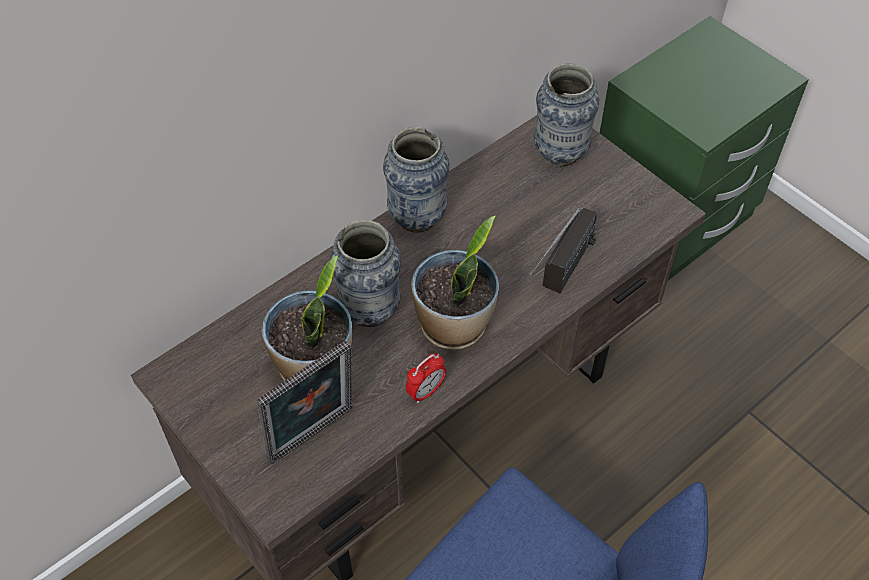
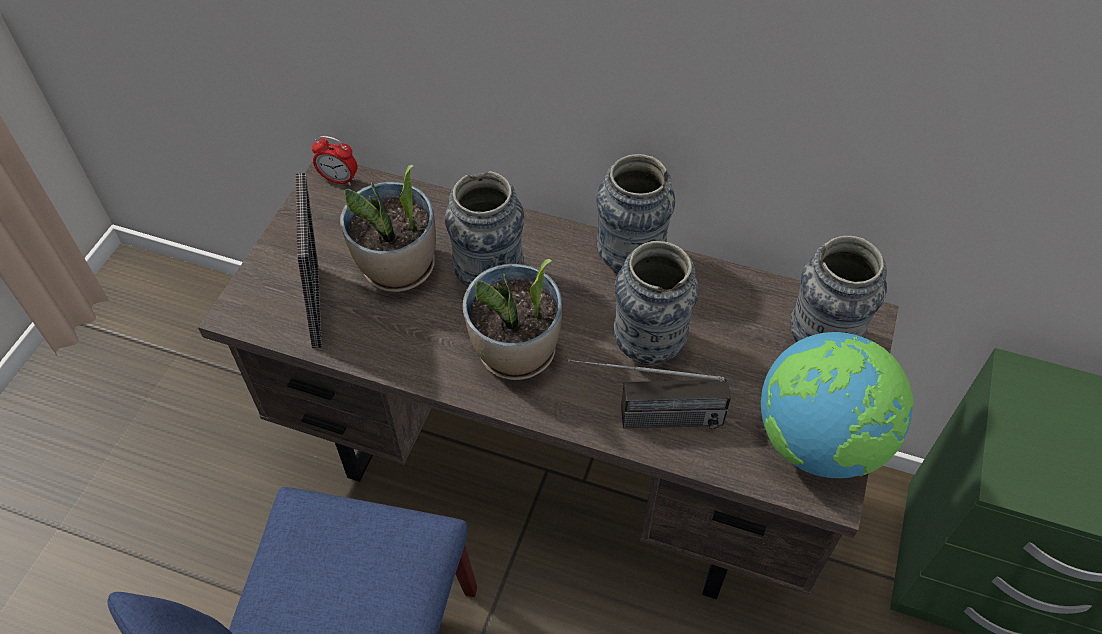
camera: 60 degrees right, 0 degrees up
picture frame [257,341,352,464] -> picture frame turned 120 degrees counterclockwise [295,173,322,348]
alarm clock [406,353,446,403] -> alarm clock moved to [312,136,357,185]
none -> vase [613,241,699,366]
none -> globe [761,332,913,478]

